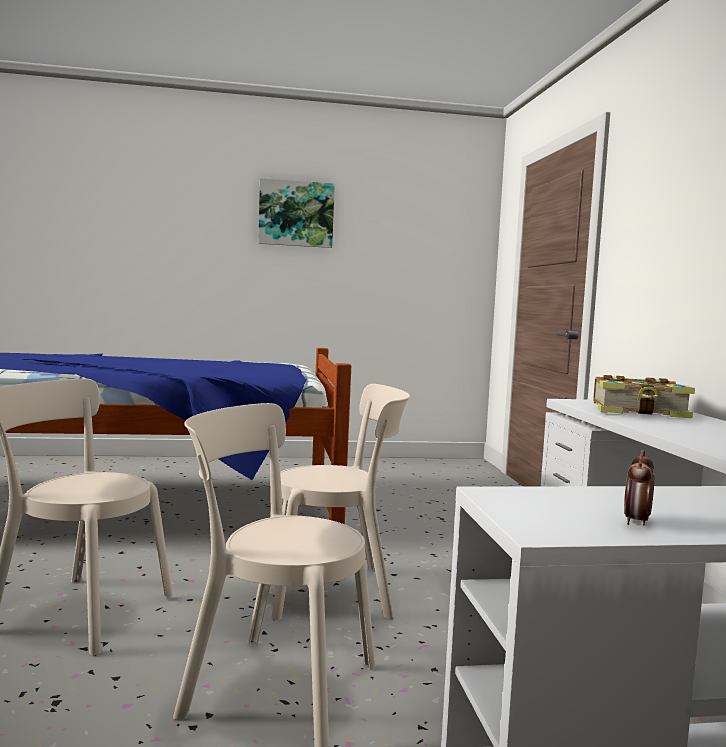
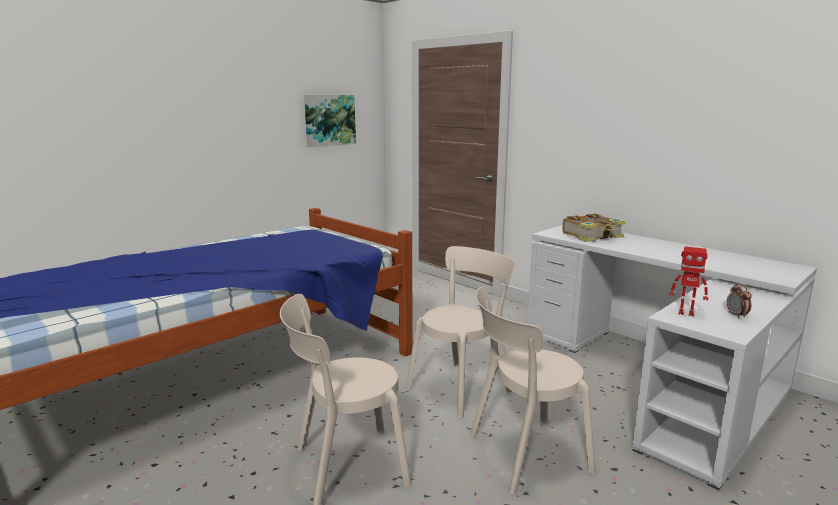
camera: 35 degrees left, 10 degrees up
picture [258,178,335,248] -> picture moved to [304,95,356,147]
none -> toy robot [670,246,708,317]

